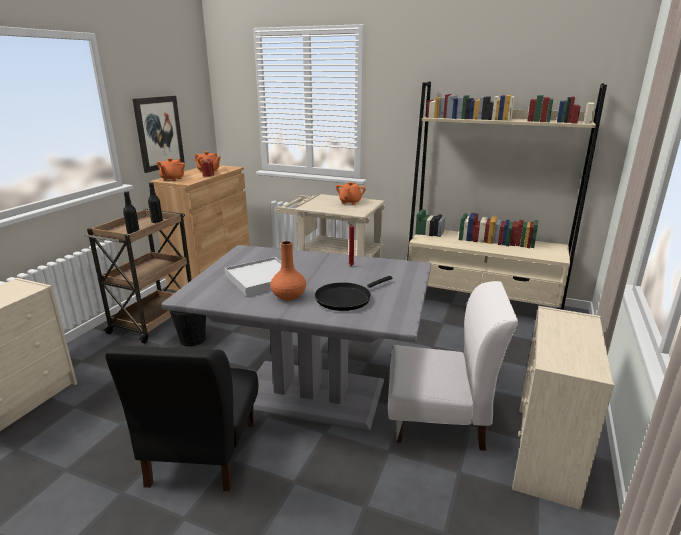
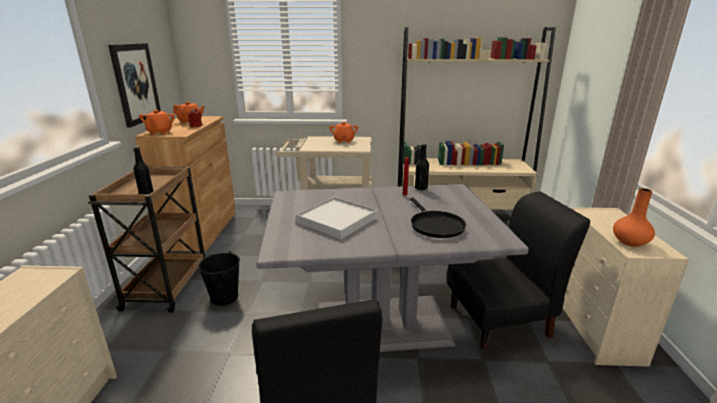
camera: 20 degrees left, 0 degrees up
black bottle [148,182,163,223] -> black bottle moved to [415,144,429,190]
orange vase [270,241,306,301] -> orange vase moved to [613,188,655,247]
black frying pan [315,276,392,311] -> black frying pan turned 45 degrees counterclockwise [410,198,466,238]
white chair [388,281,518,451] -> black chair [447,191,590,350]

